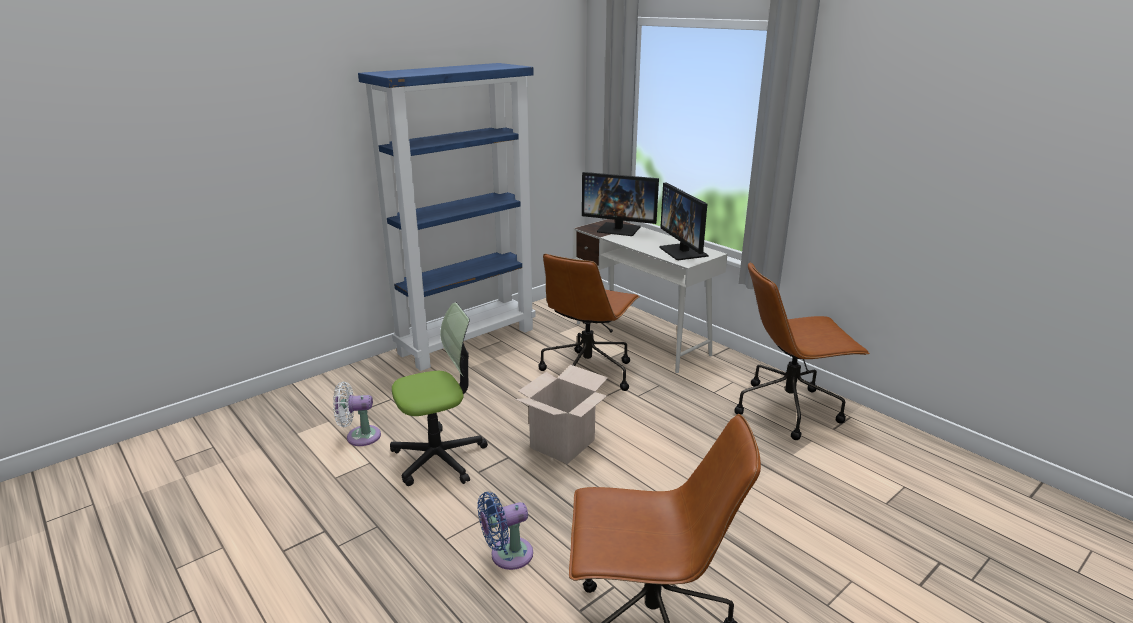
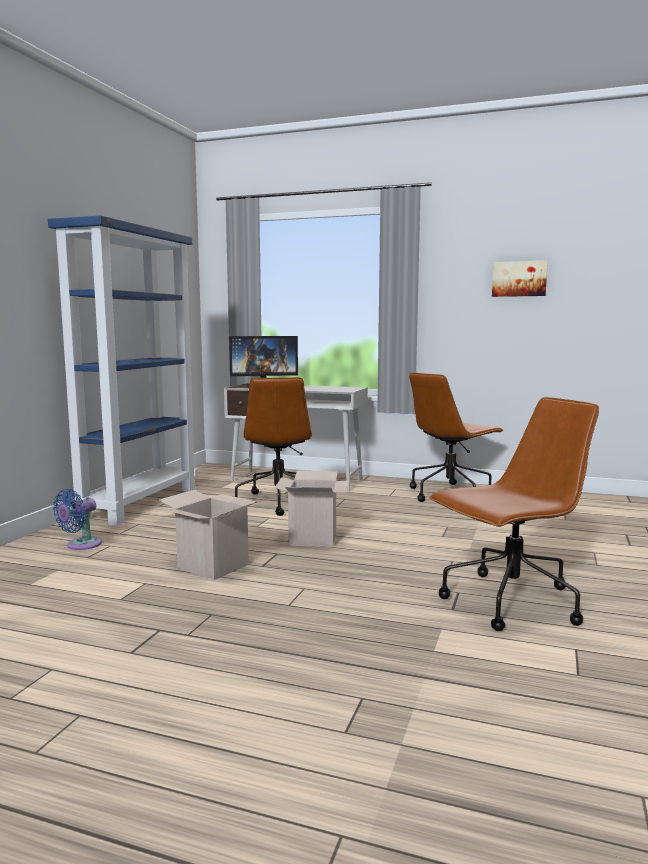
camera: 30 degrees left, 15 degrees down
white fan [333,382,381,446] -> none
office chair [390,302,488,486] -> cardboard box [158,490,265,580]
blue fan [477,492,533,570] -> blue fan moved to [53,489,102,550]
monitor [659,182,709,260] -> none
none -> picture [492,260,548,297]

